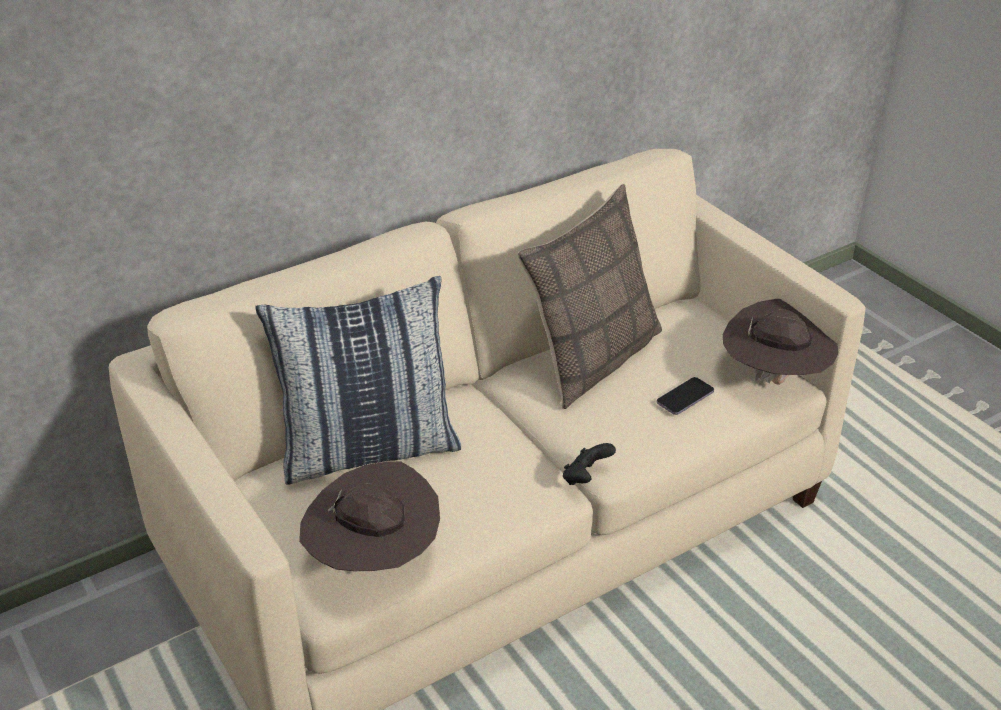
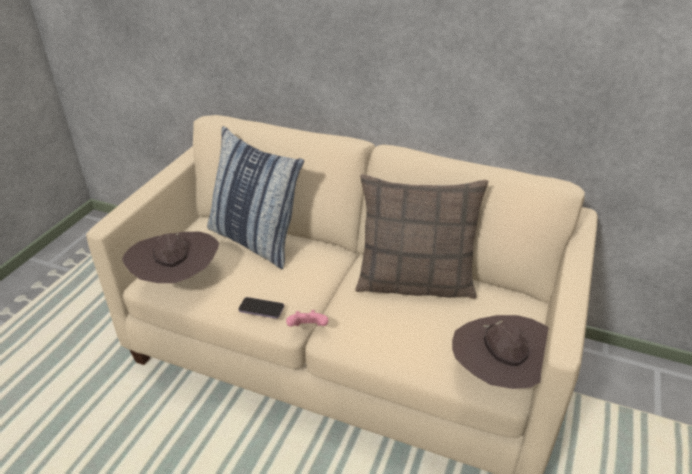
camera: 55 degrees right, 0 degrees up
black game controller [563,443,616,485] -> pink game controller [286,310,328,327]
phone [657,377,714,415] -> phone moved to [238,297,284,319]

